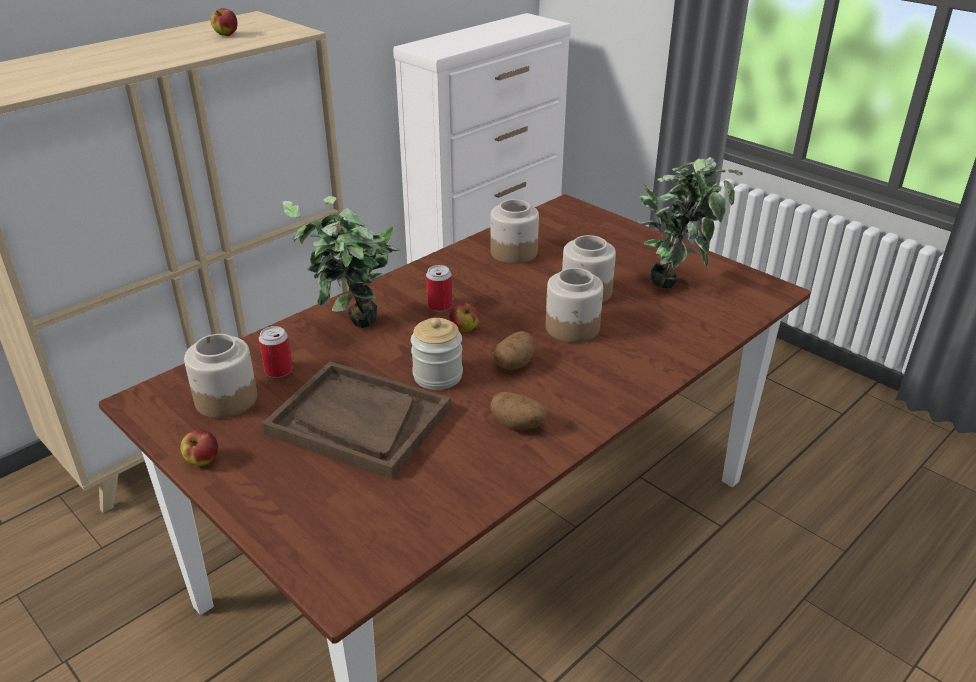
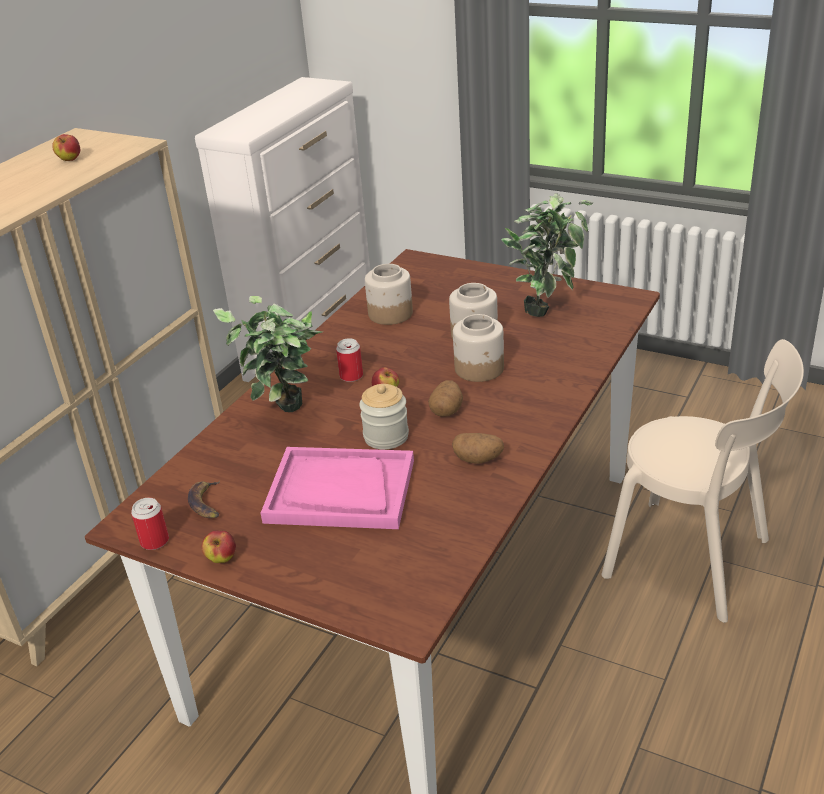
camera: 15 degrees left, 0 degrees up
jar [184,334,257,418] -> banana [188,481,220,518]
can [259,326,293,378] -> can moved to [131,498,169,550]
brown tray [262,361,451,479] -> pink tray [261,447,414,529]
none -> beige chair [602,339,804,623]

